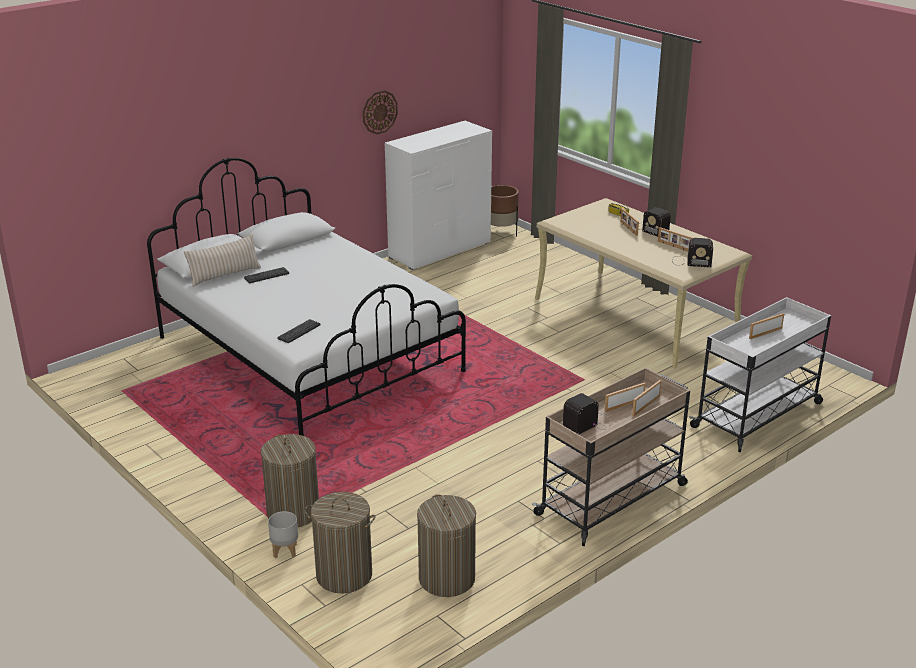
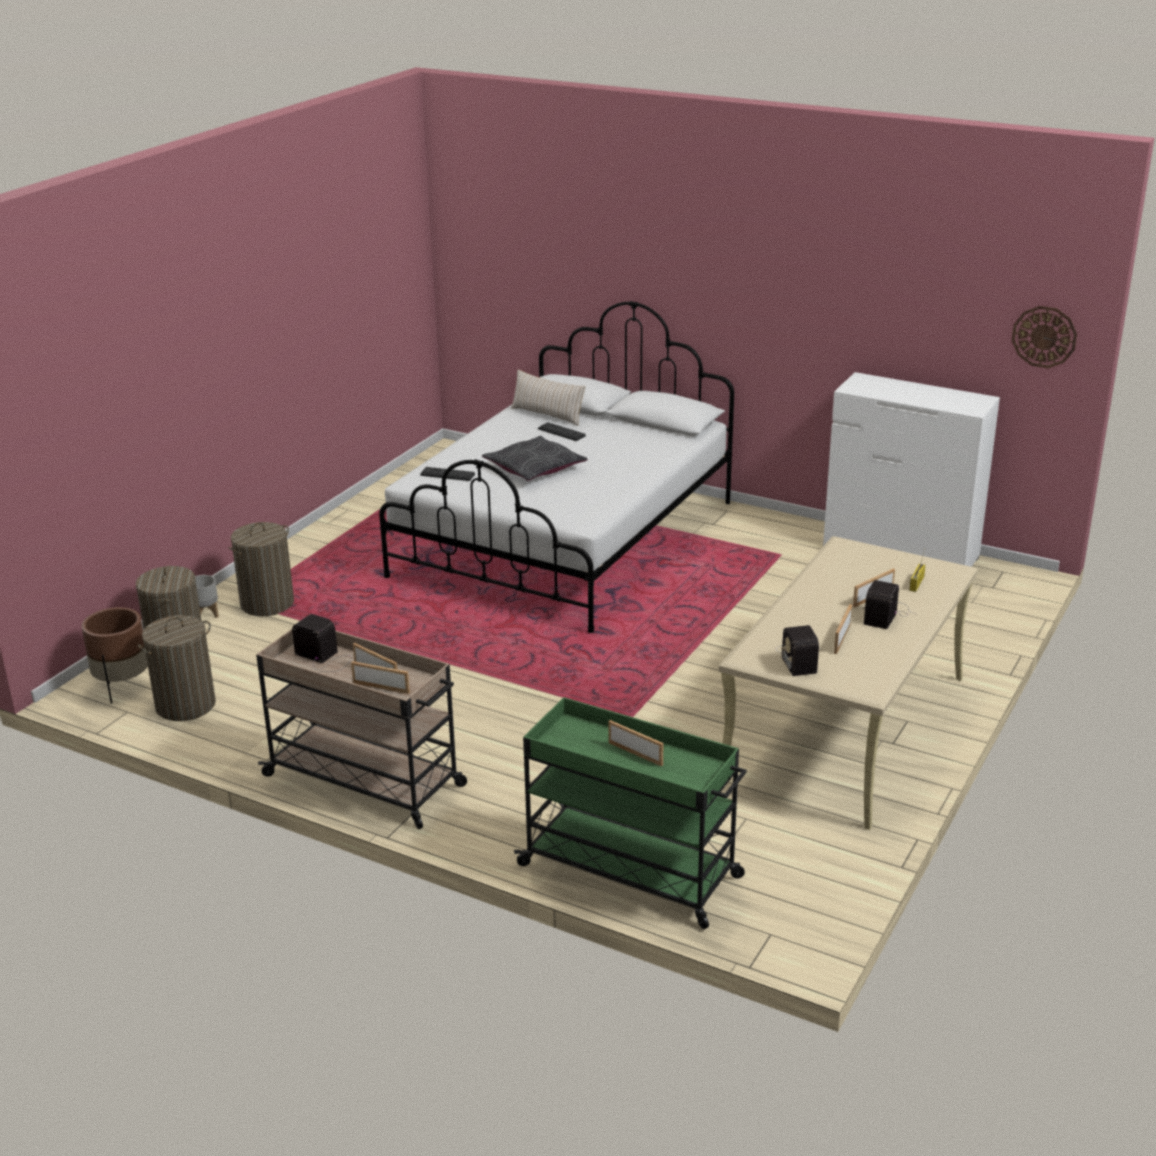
camera: 70 degrees right, 0 degrees up
wall clock [363,90,398,134] -> wall clock moved to [1012,306,1077,368]
brown planter [491,185,519,237] -> brown planter moved to [82,607,148,704]
white cart [689,297,831,452] -> green cart [514,697,747,929]
none -> grey pillow [482,436,588,481]

